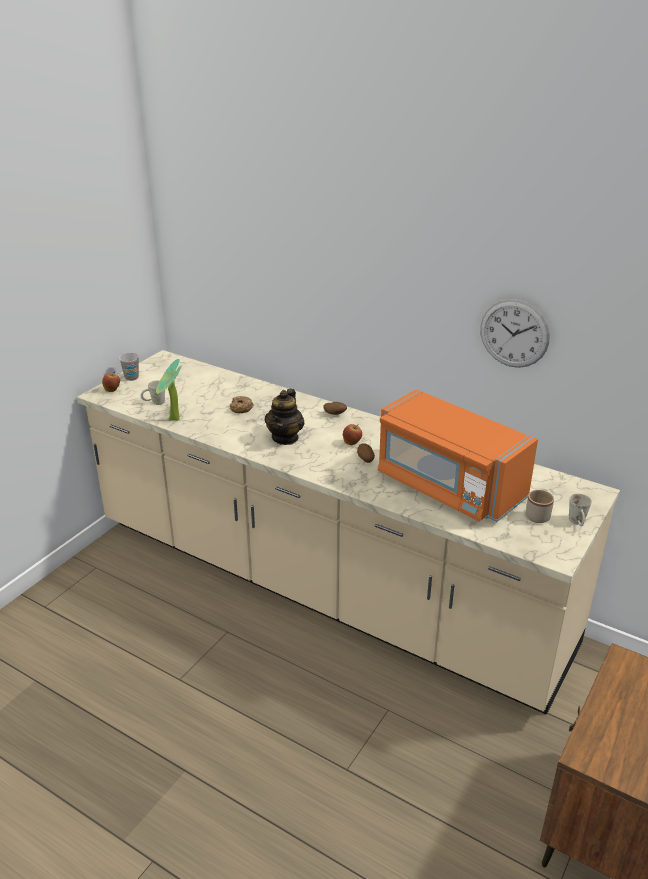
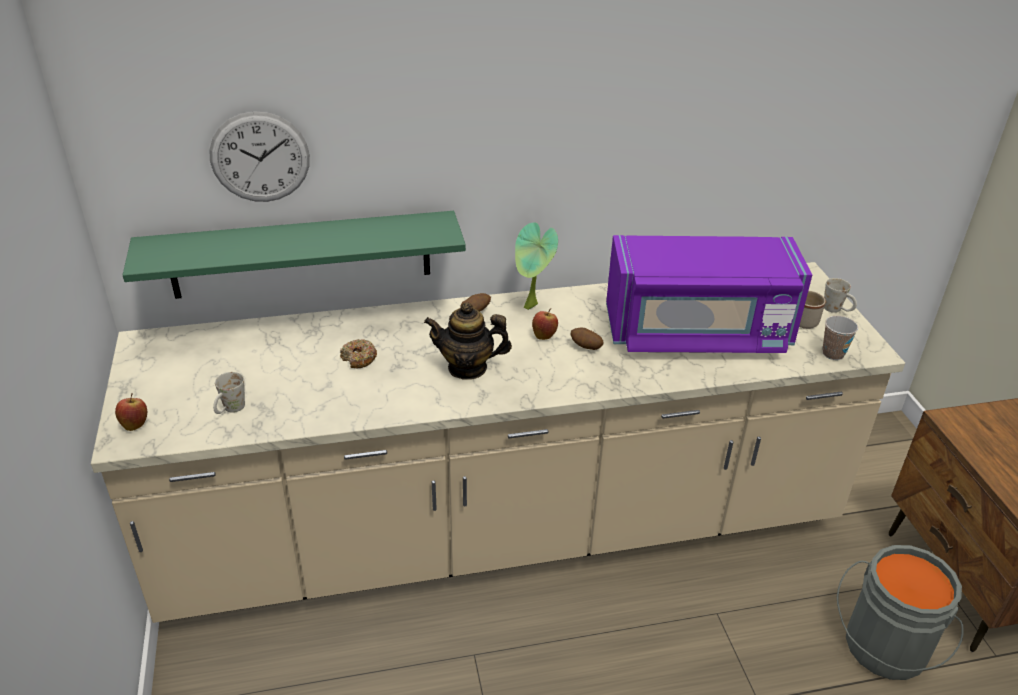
camera: 45 degrees left, 5 degrees up
cup [119,353,139,381] -> cup moved to [823,316,858,360]
potted plant [156,359,182,421] -> potted plant moved to [515,222,558,310]
teapot [265,389,305,445] -> teapot turned 120 degrees clockwise [424,302,512,380]
orange microwave [378,389,538,522] -> purple microwave [606,235,812,353]
wall clock [480,299,550,368] -> wall clock moved to [209,111,310,202]
none -> green shelf [123,211,466,299]
none -> grey bucket [837,545,964,680]

